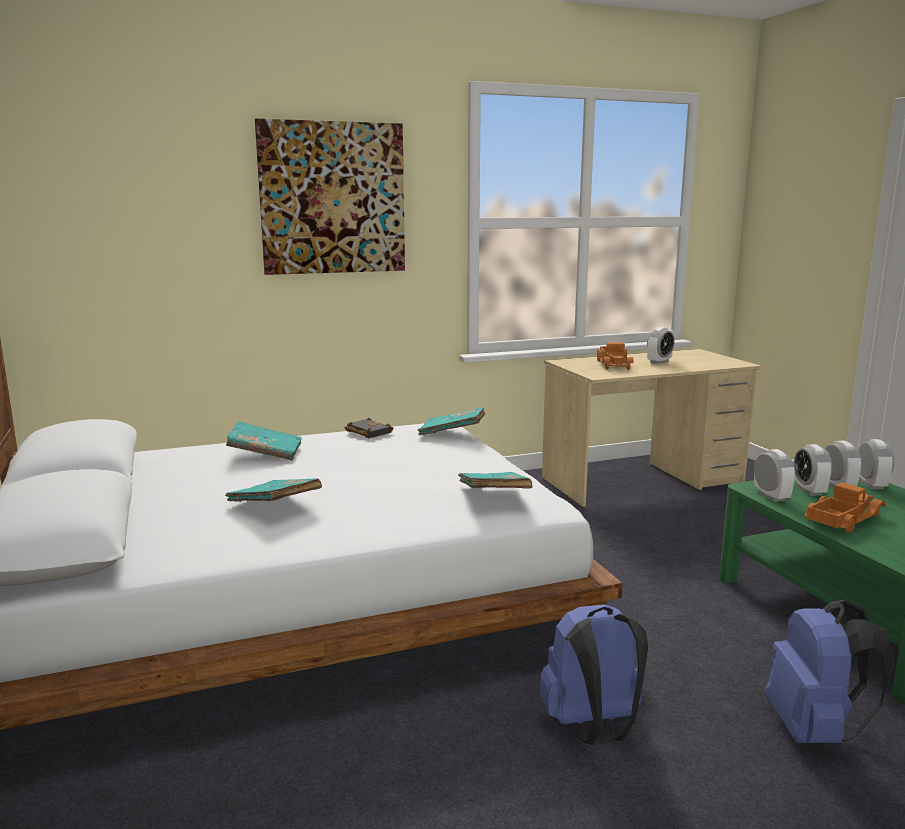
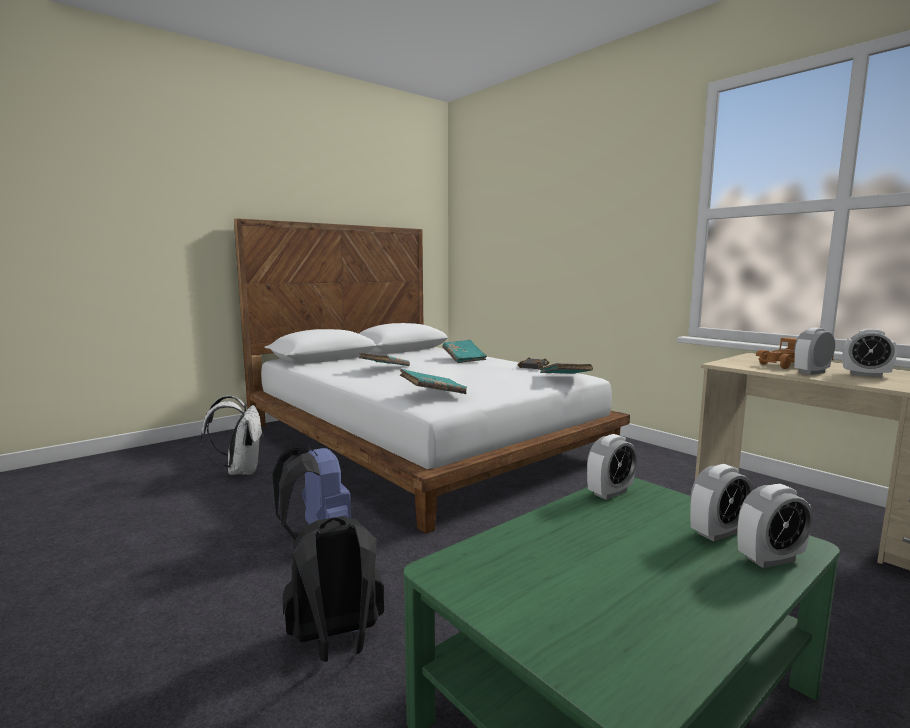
camera: 70 degrees right, 5 degrees down
picture [255,118,405,275] -> none
blue backpack [765,600,894,743] -> black backpack [283,516,384,662]
alarm clock [794,444,832,496] -> alarm clock moved to [794,328,835,375]
toy truck [804,482,885,533] -> none
none -> white backpack [200,395,262,475]

